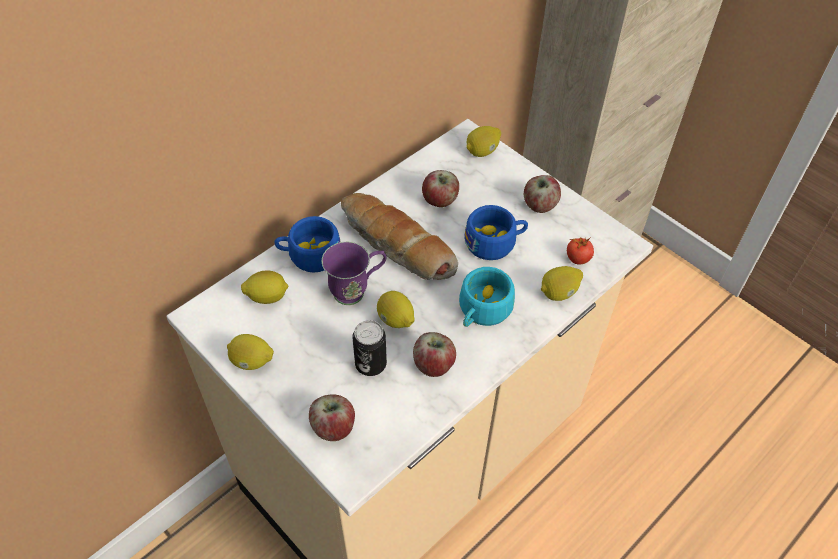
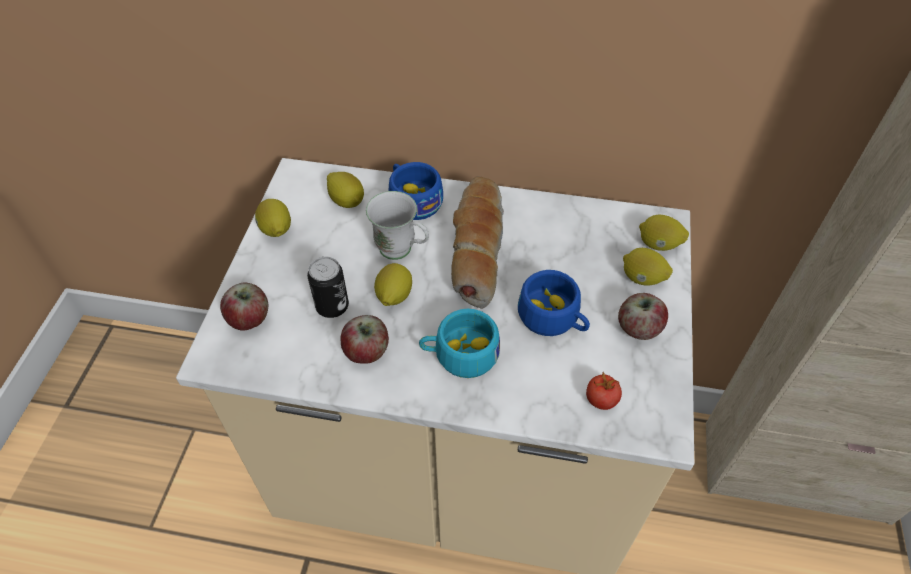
camera: 55 degrees right, 0 degrees up
purple mug [321,242,386,305] -> white mug [366,191,429,260]
apple [422,170,459,207] -> none
lemon [541,266,583,301] -> lemon moved to [623,248,673,286]

